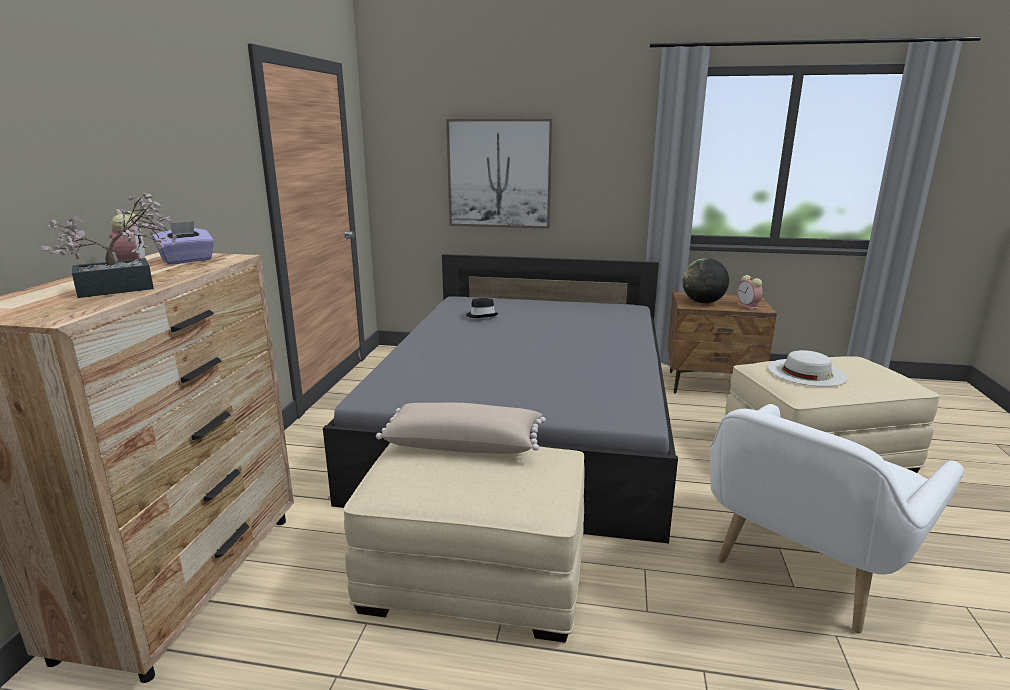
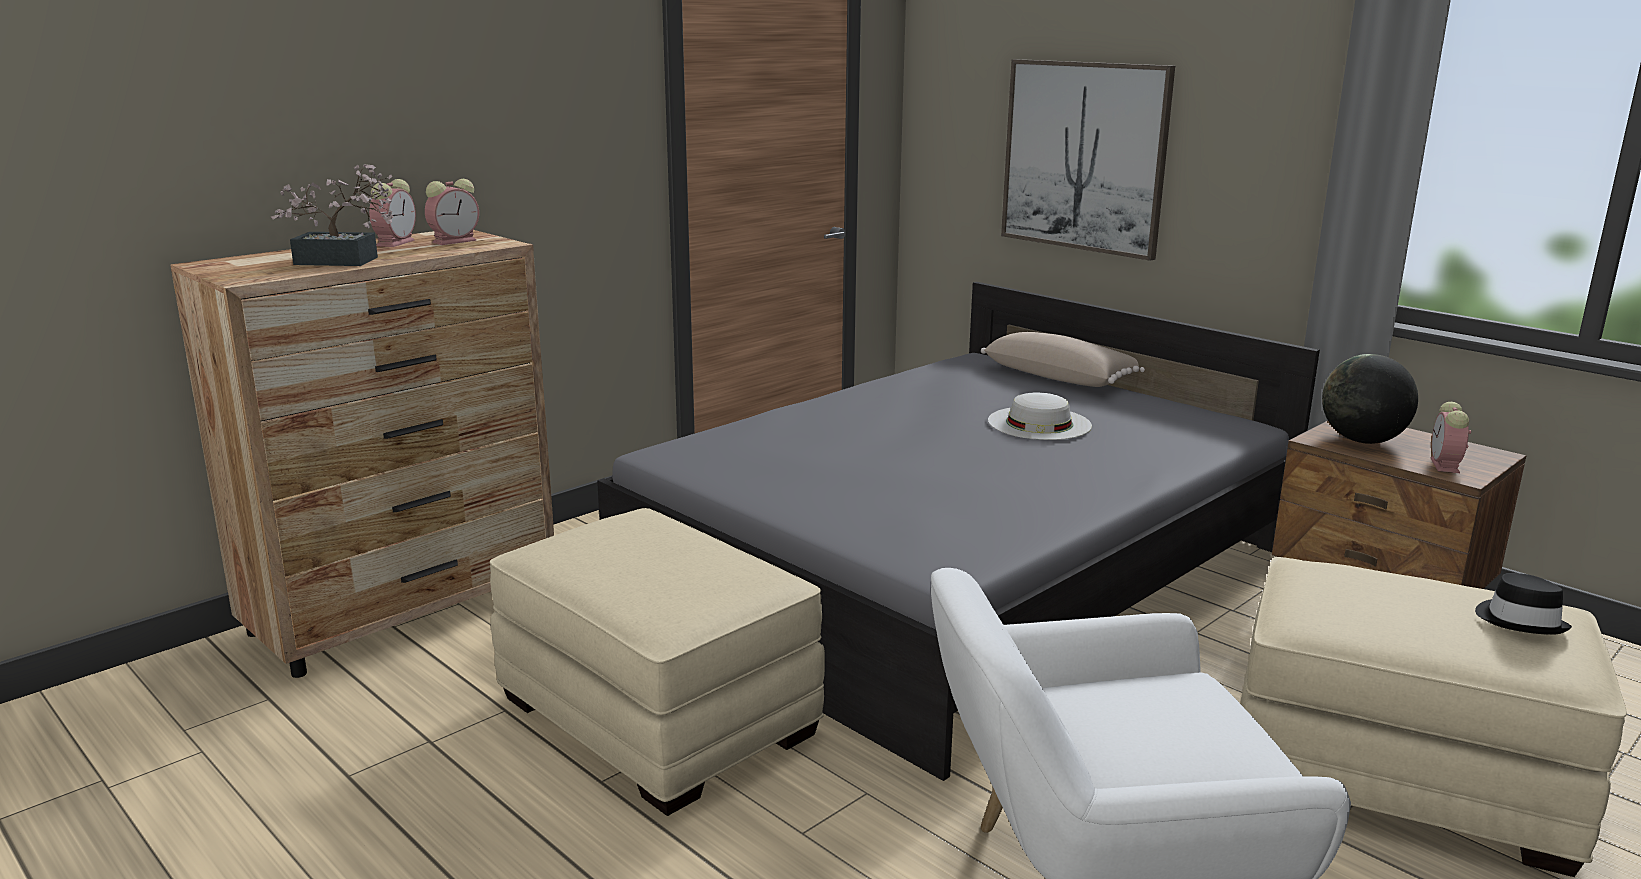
camera: 35 degrees right, 0 degrees up
purple tissue box [152,221,214,264] -> alarm clock [425,179,479,245]
beige pillow [376,403,546,454] -> beige pillow moved to [981,332,1145,387]
black hat [466,298,498,318] -> black hat moved to [1475,573,1572,635]
white hat [768,350,848,387] -> white hat moved to [988,392,1092,440]

